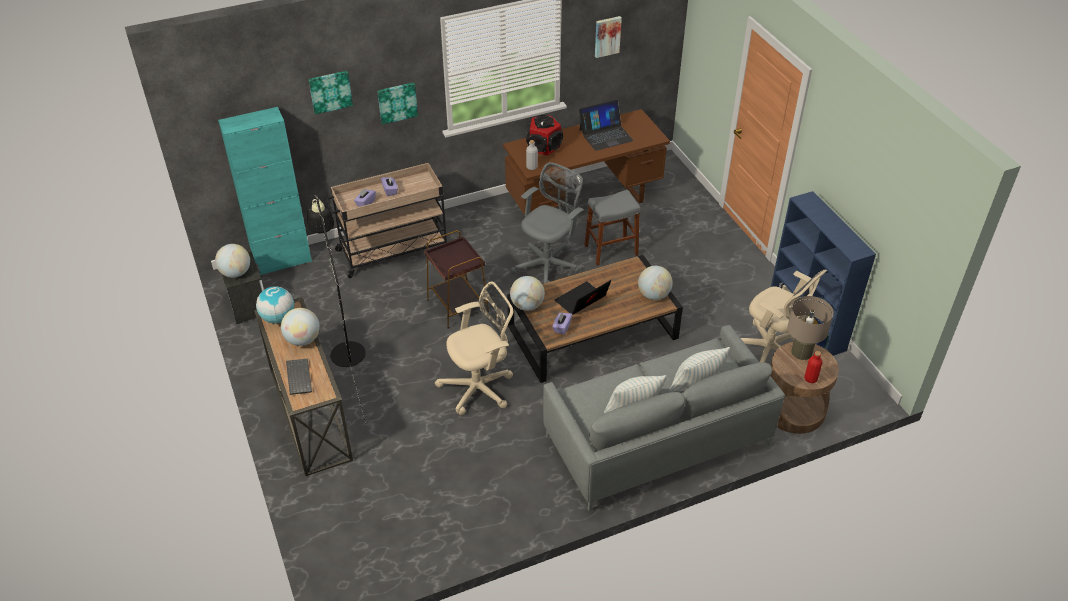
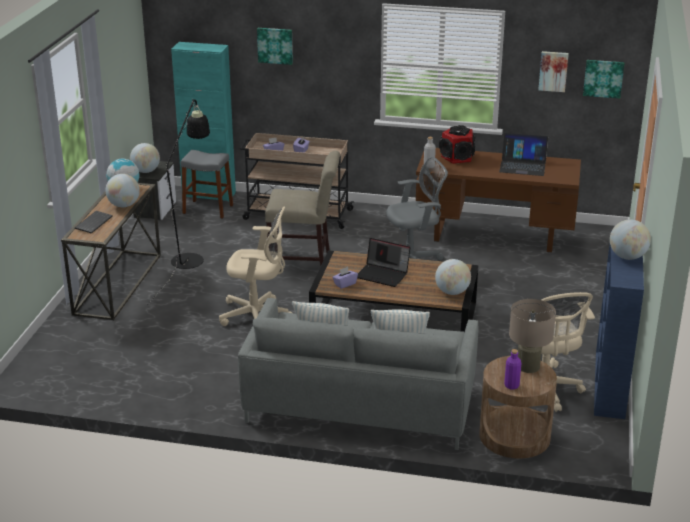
camera: 35 degrees right, 15 degrees down
picture [377,82,418,125] -> picture moved to [583,60,624,99]
brown side table [424,231,489,329] -> beige chair [265,151,340,265]
globe [510,276,545,311] -> globe moved to [610,219,651,260]
laptop [555,280,611,315] -> laptop turned 150 degrees counterclockwise [357,238,410,287]
grey stool [584,190,641,266] -> grey stool moved to [181,150,233,219]
red bottle [804,351,823,383] -> purple bottle [504,349,521,390]

